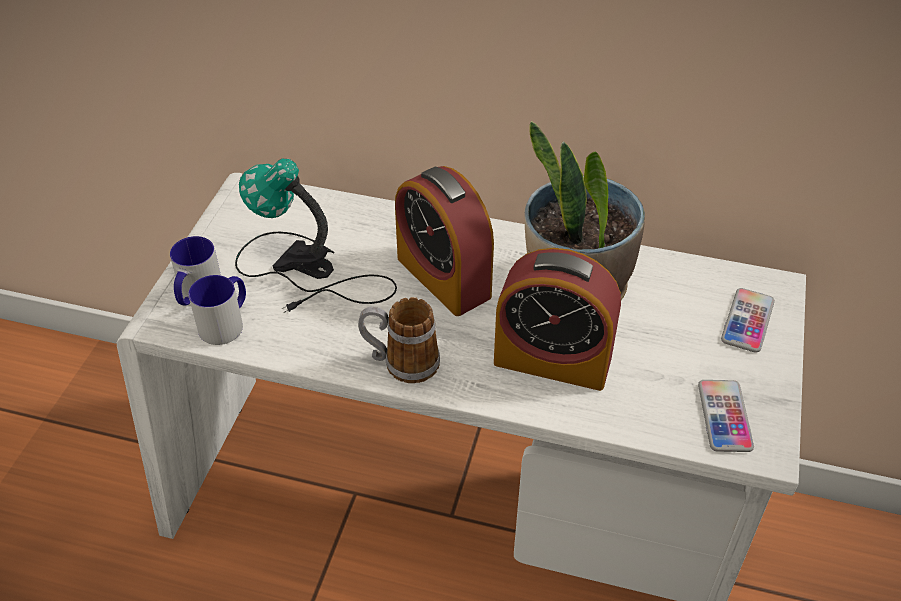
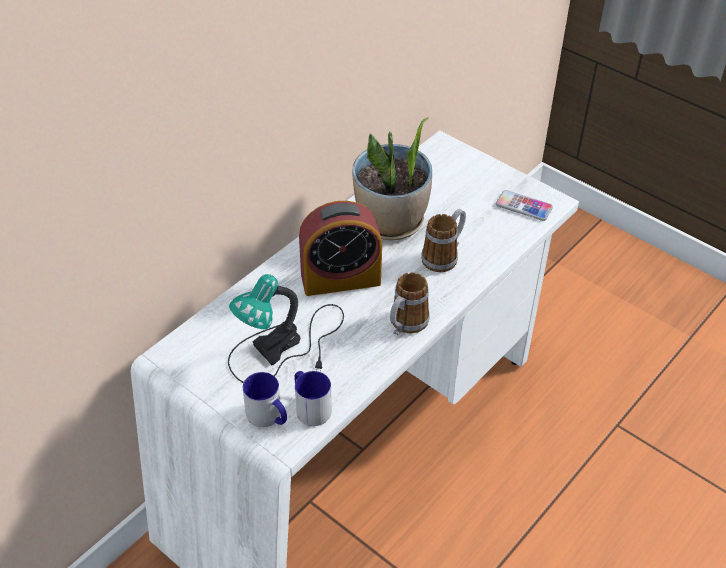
camera: 65 degrees left, 0 degrees up
alarm clock [494,248,621,391] -> mug [421,209,466,272]
phone [721,288,775,353] -> none

